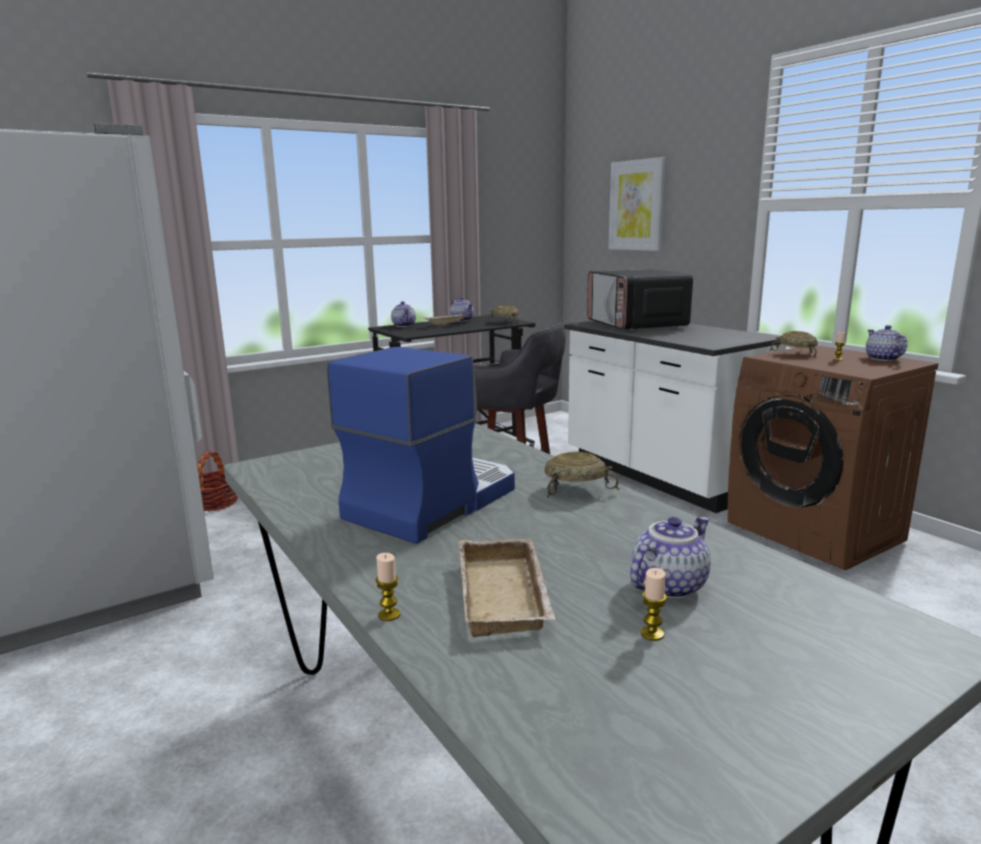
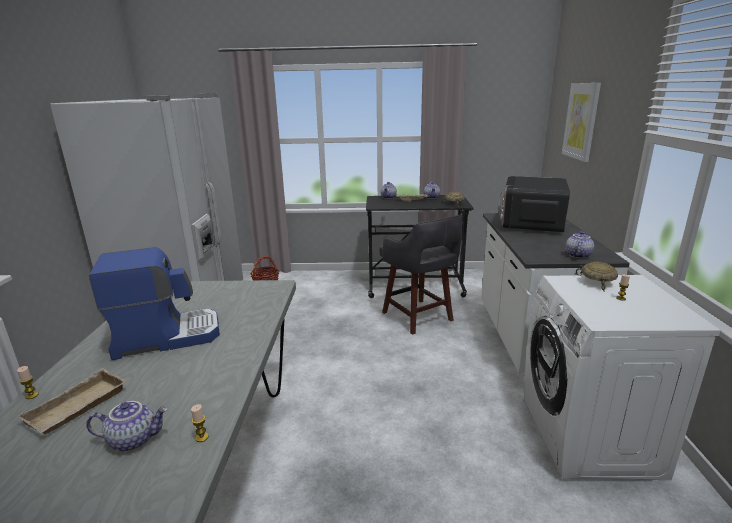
camera: 35 degrees right, 5 degrees up
beige bowl [544,452,619,497] -> none
candle [640,568,667,641] -> candle moved to [191,404,209,442]
brown washing machine [727,345,939,571] -> white washing machine [524,275,721,480]
teapot [866,325,907,361] -> teapot moved to [566,231,594,258]

